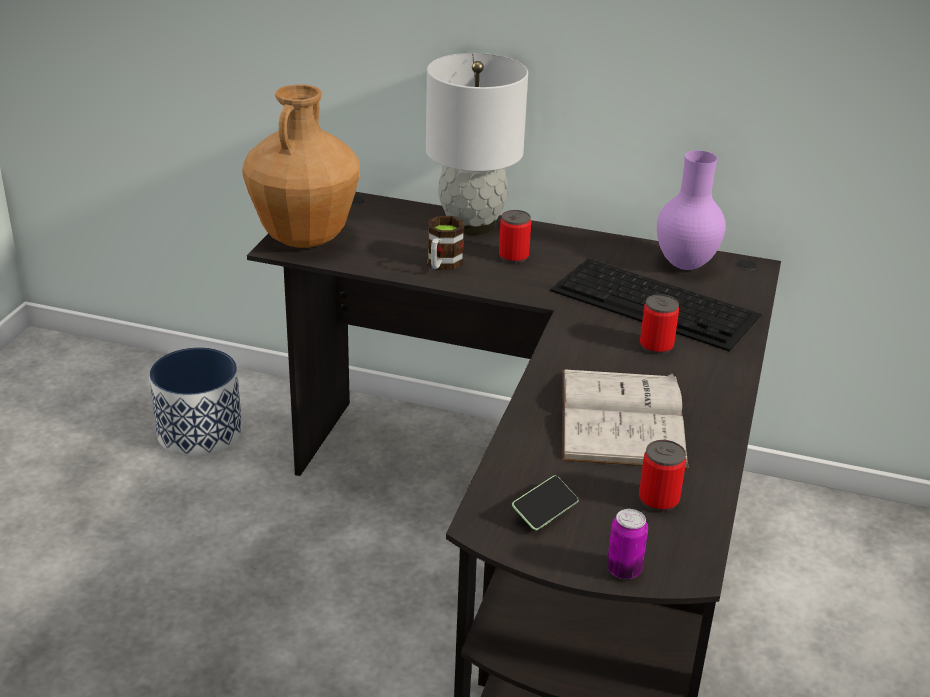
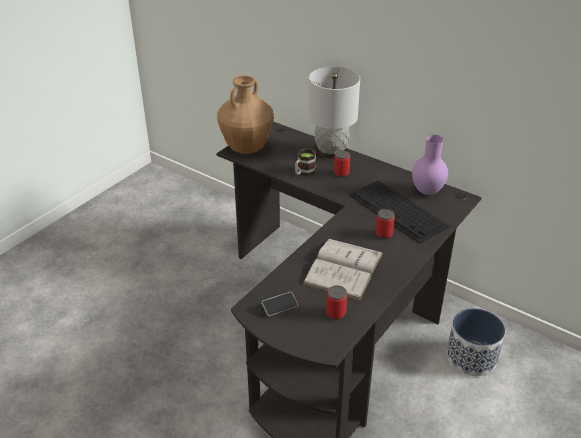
camera: 20 degrees right, 5 degrees up
planter [149,348,242,457] -> planter moved to [447,308,505,376]
can [607,509,648,579] -> none

